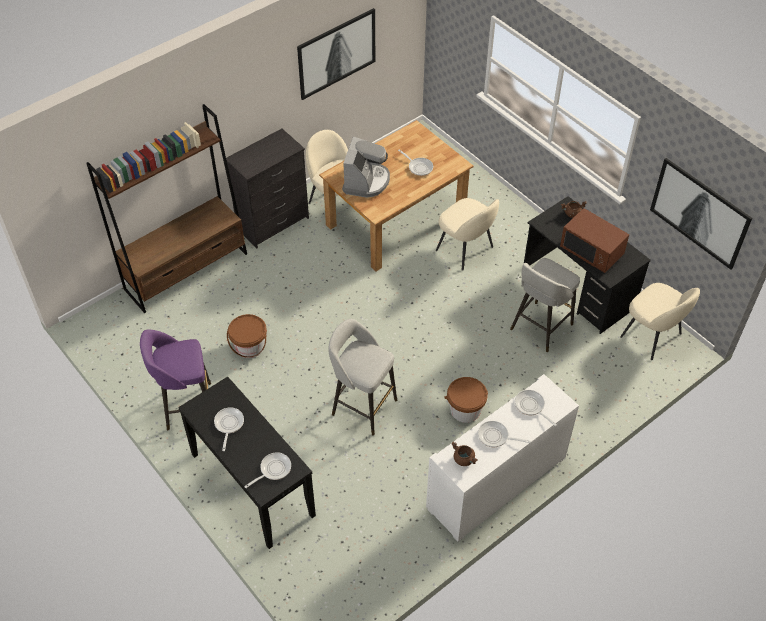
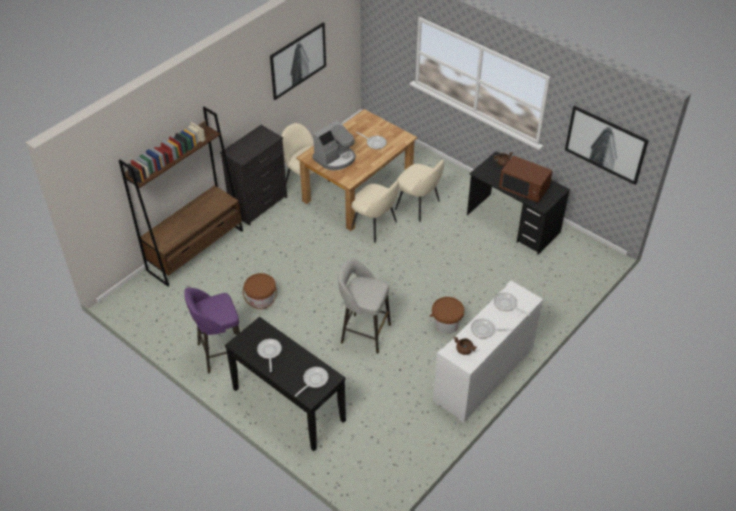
camera: 10 degrees left, 5 degrees down
coffee machine [342,136,390,198] -> coffee machine turned 45 degrees clockwise [313,120,356,170]
grey stool [510,258,580,352] -> none
beige chair [620,283,700,360] -> beige chair moved to [352,180,399,243]

